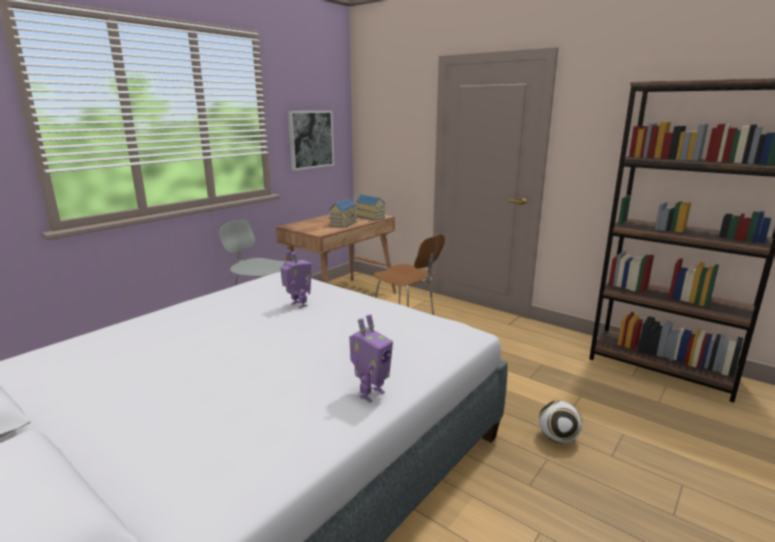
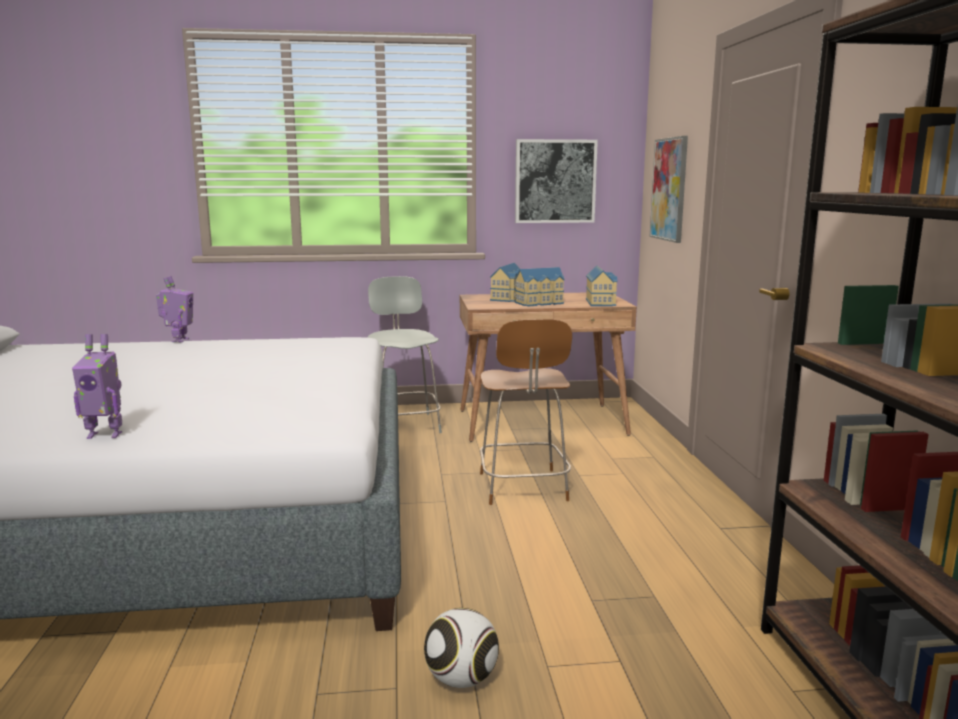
camera: 45 degrees right, 5 degrees down
toy robot [280,250,312,308] -> toy robot moved to [156,276,193,342]
none -> toy house [490,263,520,302]
none -> picture [650,136,688,243]

